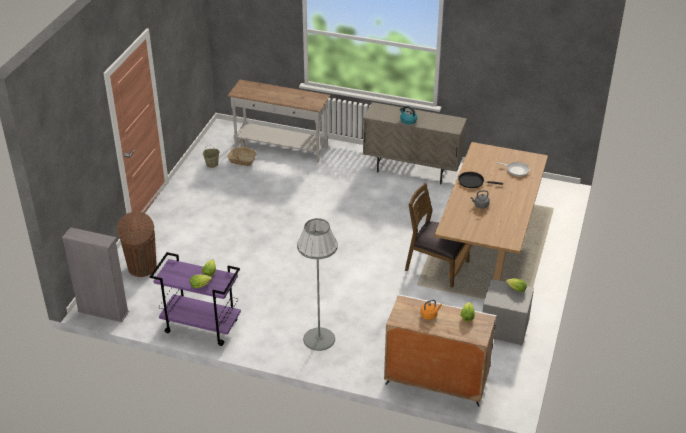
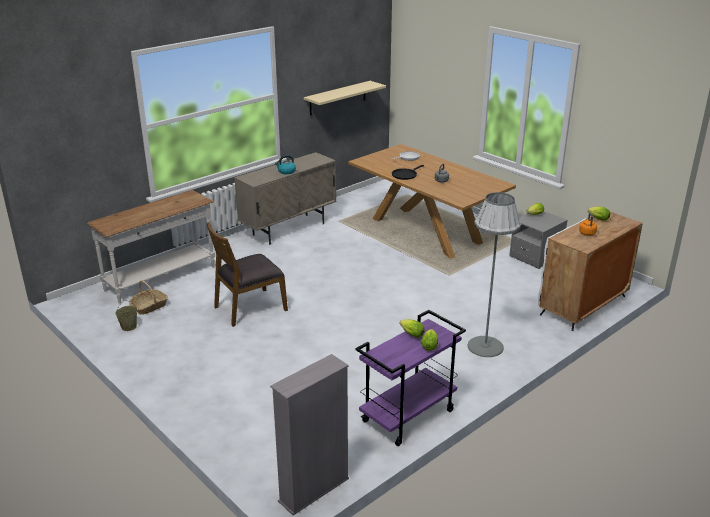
camera: 60 degrees left, 10 degrees down
brown trash can [117,211,157,277] -> none
brown chair [405,183,470,288] -> brown chair moved to [206,222,288,327]
none -> beige shelf [304,81,386,115]

